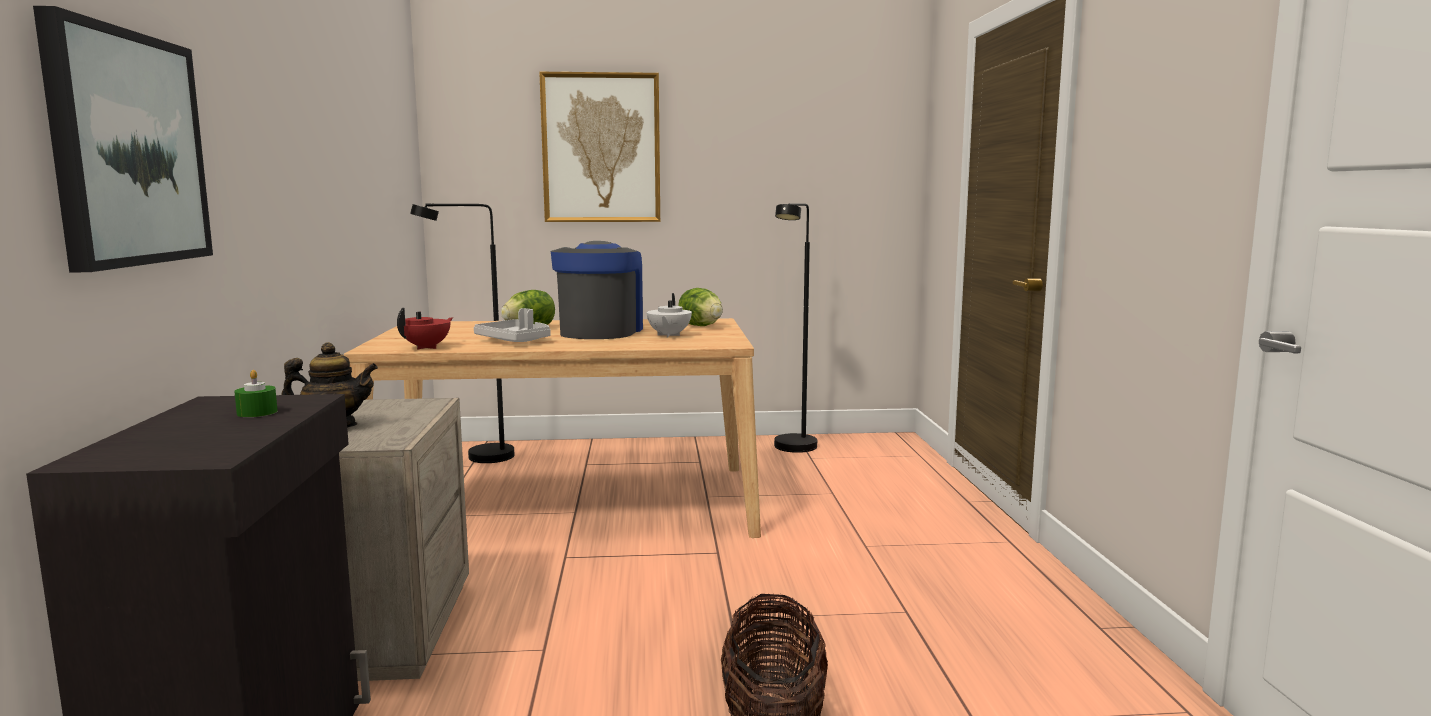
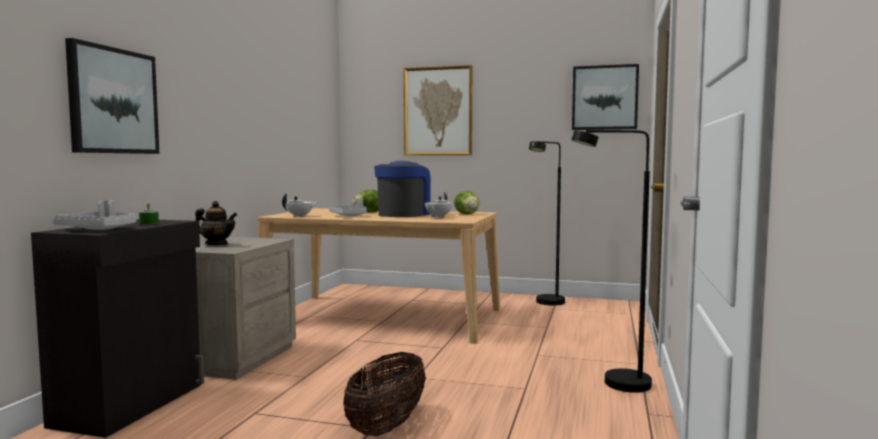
camera: 20 degrees right, 5 degrees down
red teapot [397,308,453,349] -> white teapot [282,193,317,217]
black floor lamp [410,204,515,463] -> black floor lamp moved to [571,130,652,393]
none -> grey tray [53,201,136,230]
none -> picture [572,64,639,130]

